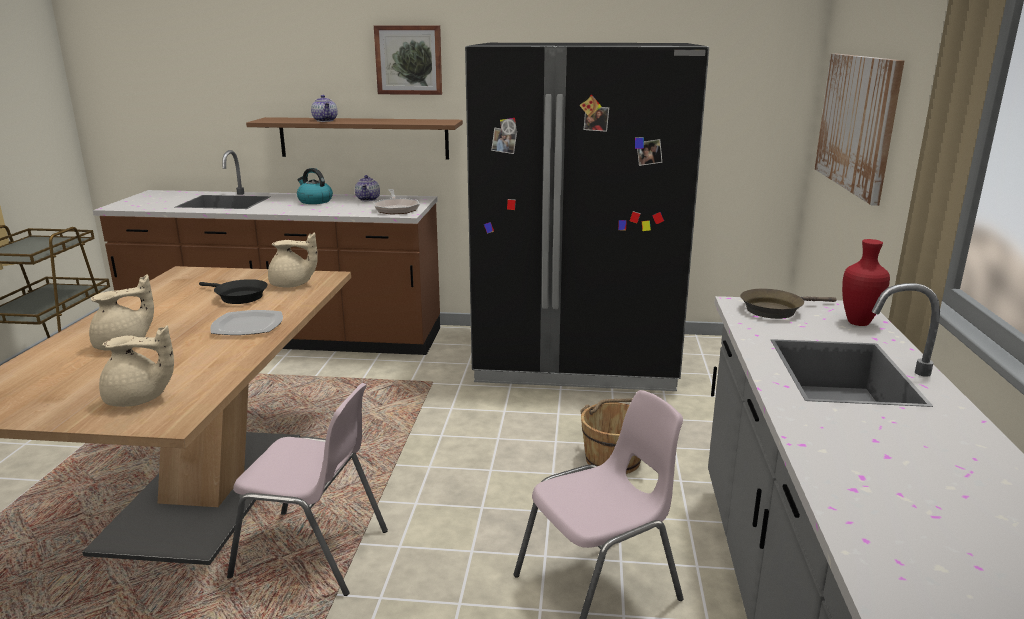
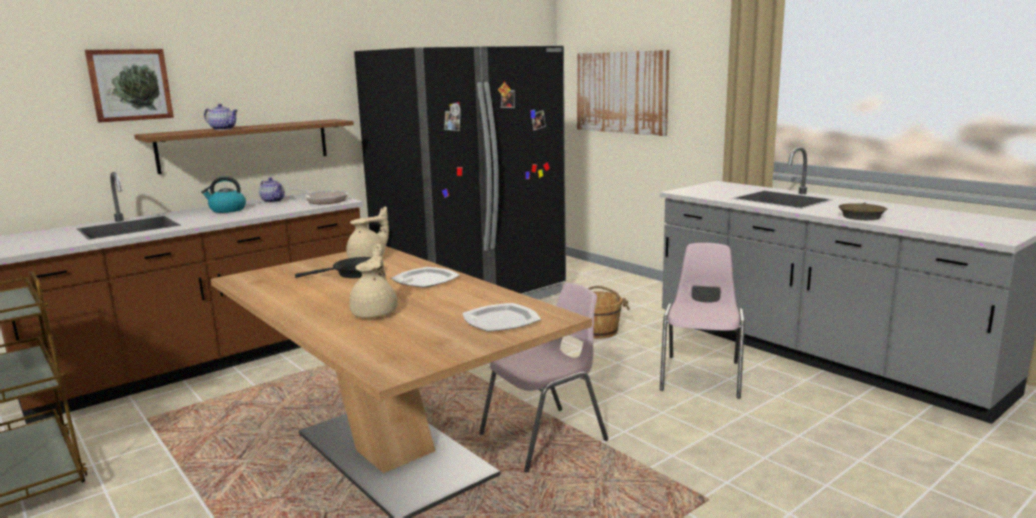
camera: 45 degrees left, 5 degrees down
beige teapot [99,325,174,407] -> plate [462,303,541,332]
picture [374,26,442,95] -> picture moved to [85,49,174,123]
brown frying pan [740,289,837,319] -> brown frying pan moved to [838,202,887,220]
red vase [842,239,890,326] -> none

